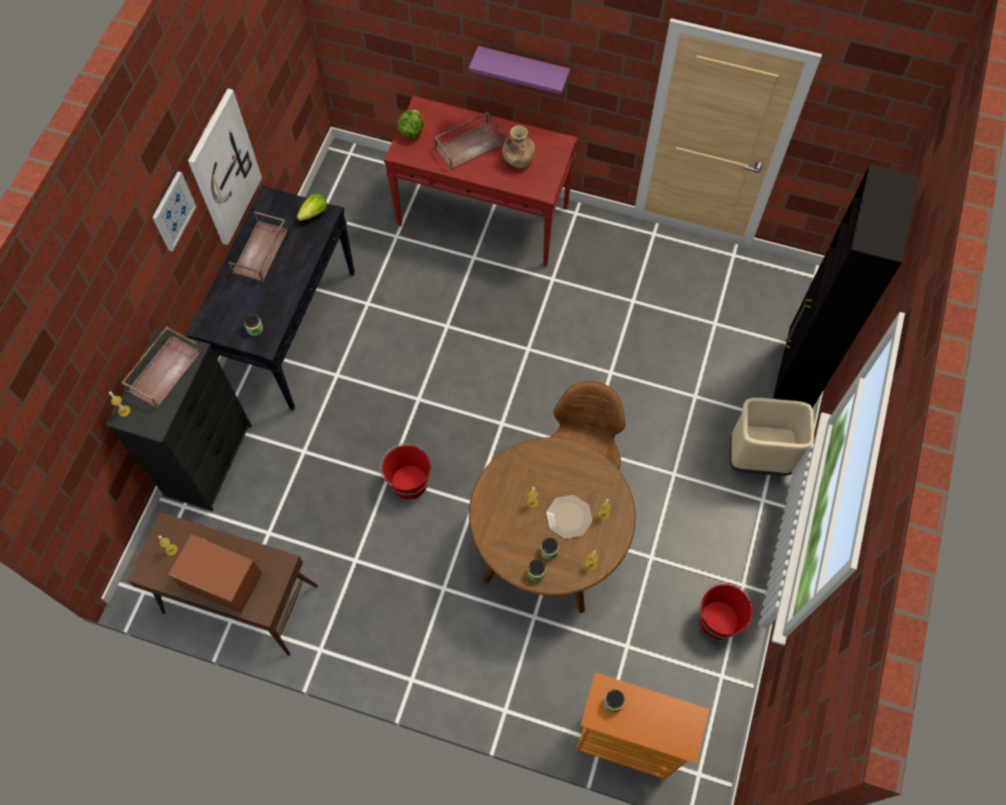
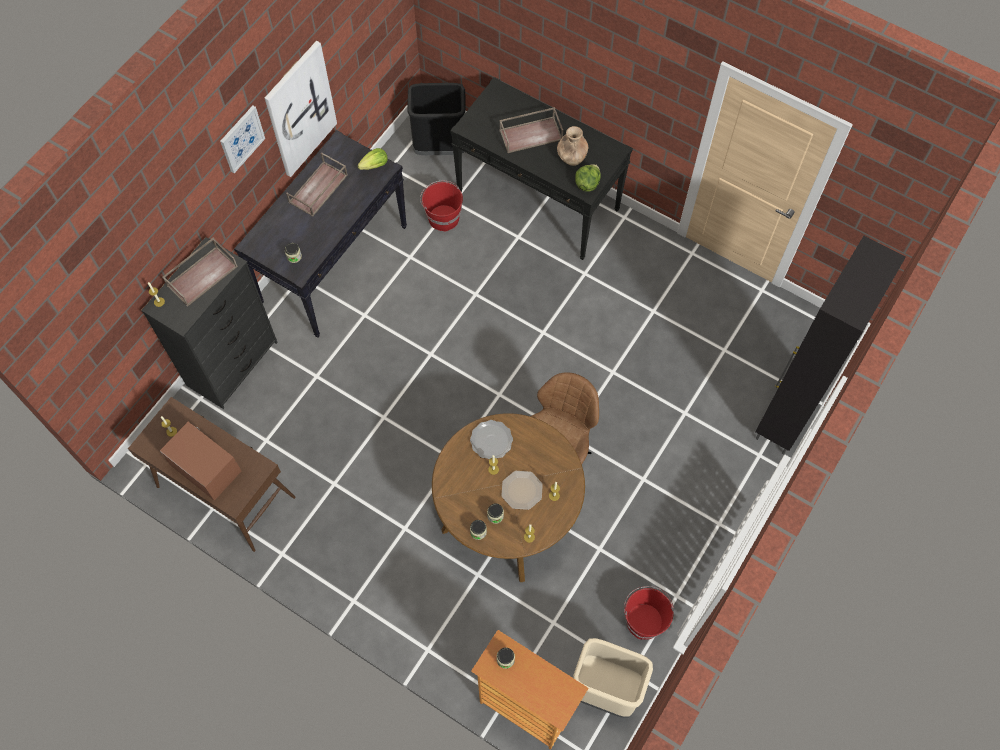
camera: 15 degrees right, 0 degrees up
red bucket [380,443,431,499] -> red bucket moved to [420,181,463,232]
red console table [384,95,578,266] -> black console table [450,77,633,260]
lettuce [397,110,423,139] -> lettuce moved to [575,164,601,192]
purple shelf [469,46,570,94] -> none
beige trash can [730,398,814,476] -> beige trash can moved to [573,638,653,718]
none -> black trash can [407,83,466,155]
none -> plate [470,420,513,459]

